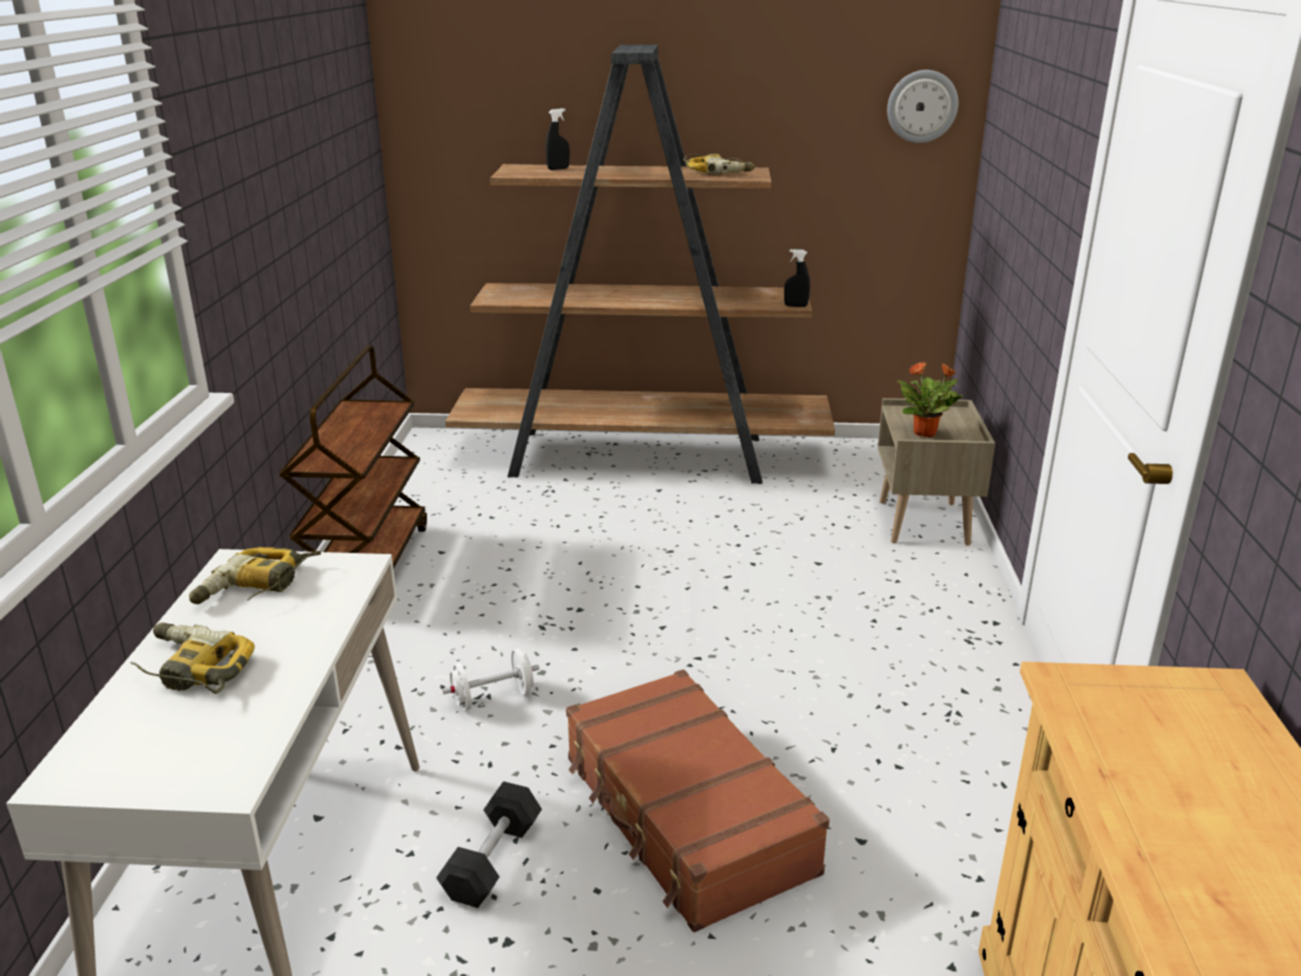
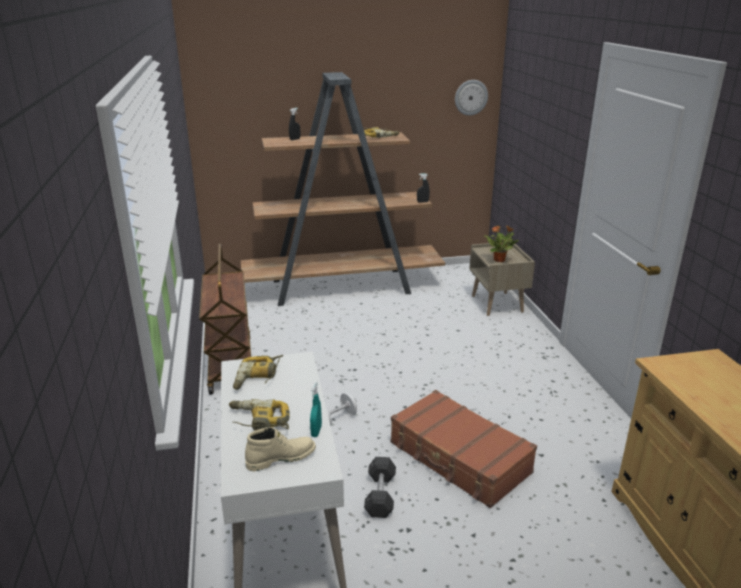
camera: 15 degrees left, 0 degrees up
none -> beige boot [245,427,316,471]
none -> turquoise spray bottle [310,382,322,437]

